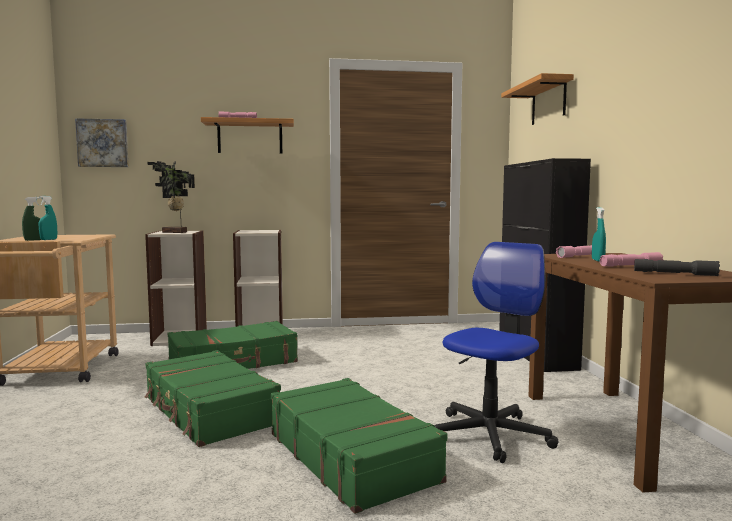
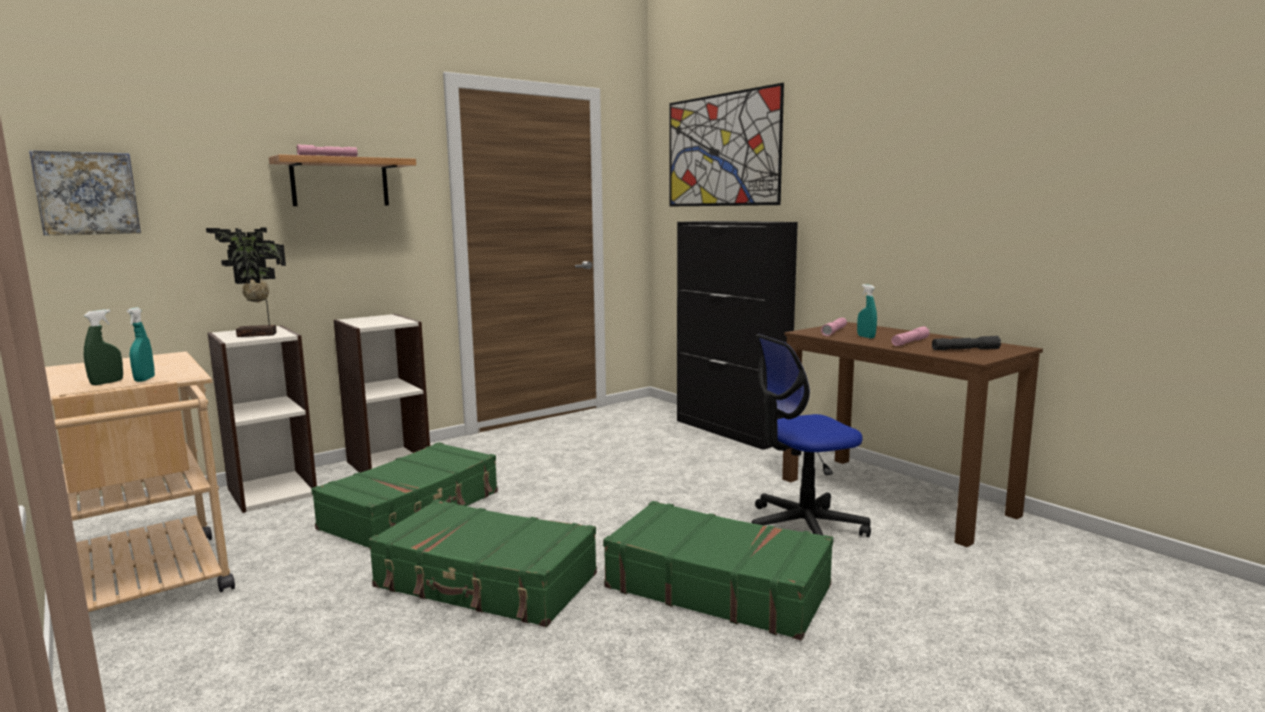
camera: 30 degrees left, 5 degrees up
office chair [434,242,559,463] -> office chair turned 120 degrees counterclockwise [752,334,871,537]
shelf [501,73,574,125] -> picture [669,83,784,206]

